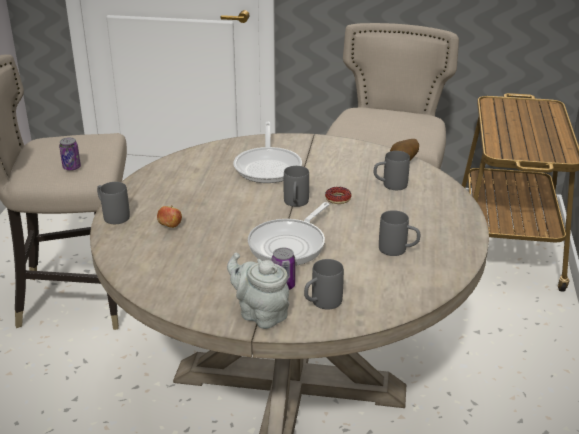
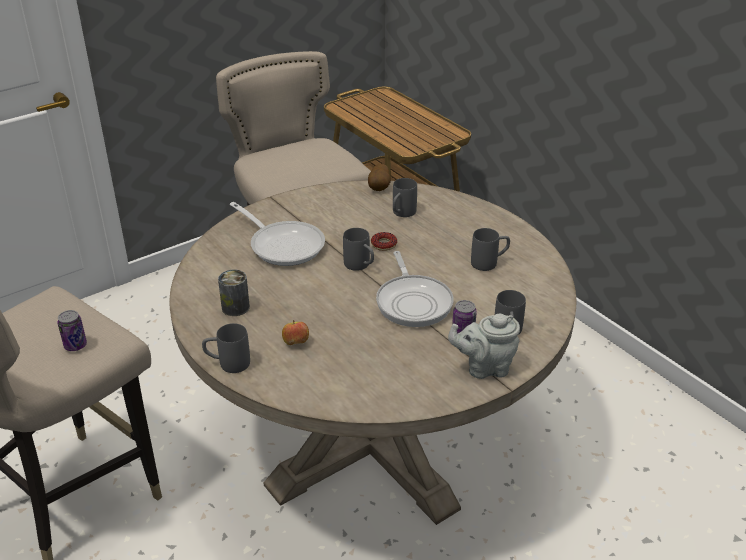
camera: 45 degrees left, 5 degrees up
none -> can [218,270,250,316]

